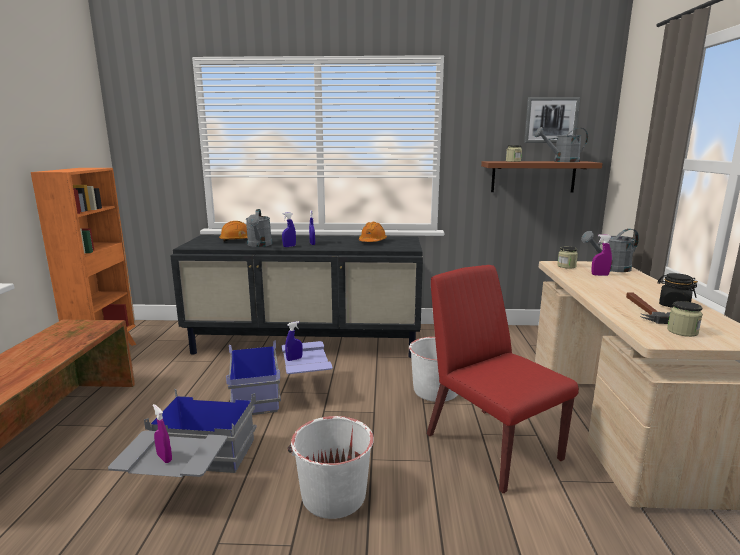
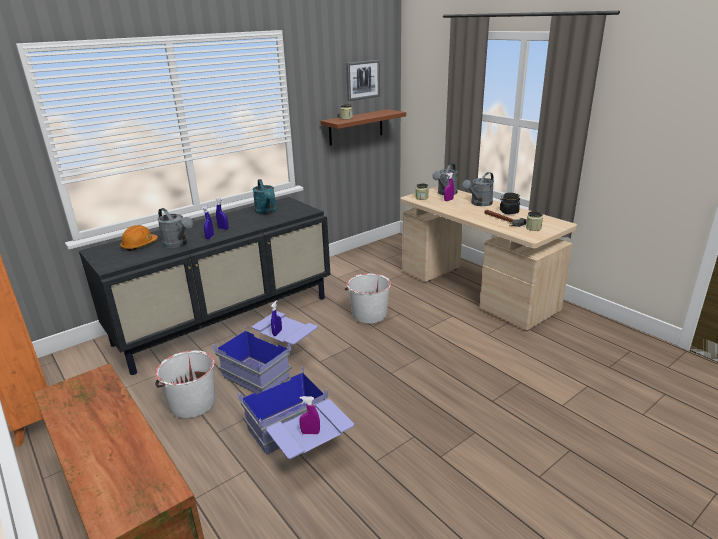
camera: 40 degrees left, 10 degrees up
grey storage box [108,389,257,477] -> blue storage box [238,366,354,459]
white bucket [288,416,374,519] -> white bucket moved to [155,350,215,419]
orange hard hat [359,222,387,242] -> turquoise watering can [253,179,277,215]
red chair [427,265,579,493] -> none
grey watering can [535,127,588,162] -> grey watering can moved to [462,172,494,206]

